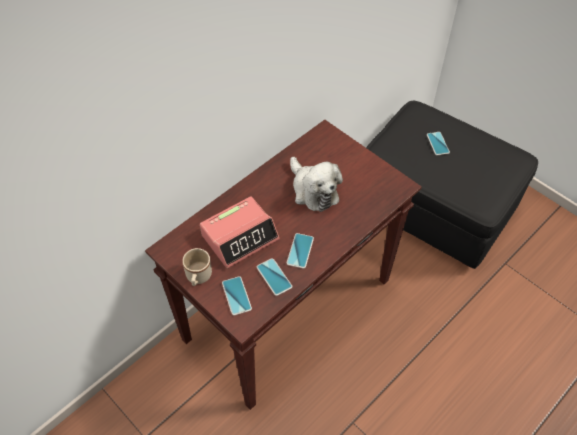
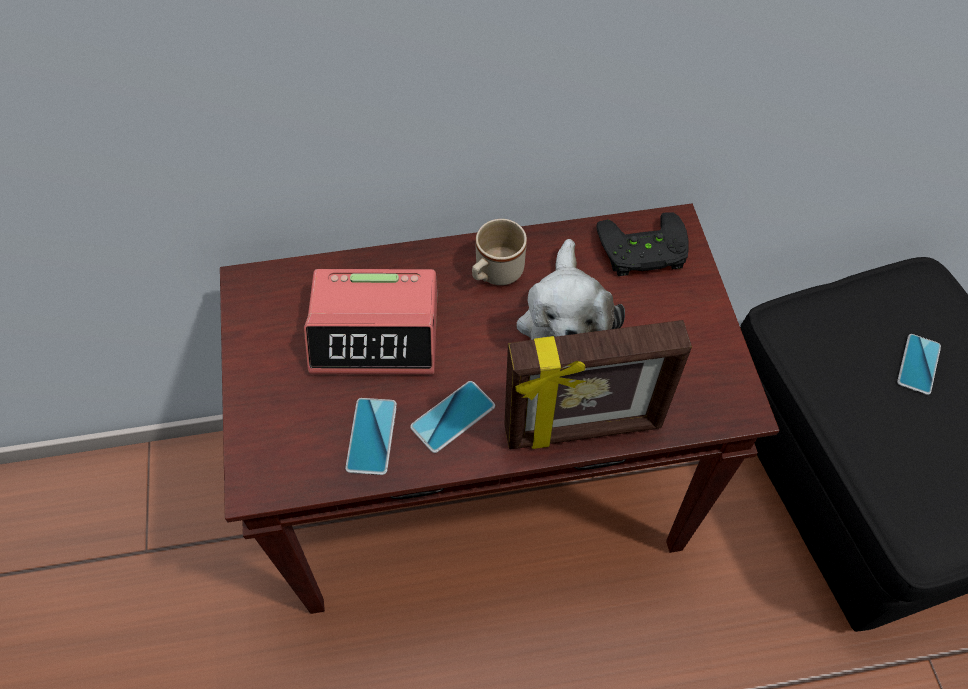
camera: 35 degrees right, 5 degrees up
beige mug [182,248,212,286] -> beige mug moved to [472,219,527,285]
phone [222,276,252,315] -> none
none -> picture frame [504,320,692,449]
none -> black game controller [596,213,689,276]

